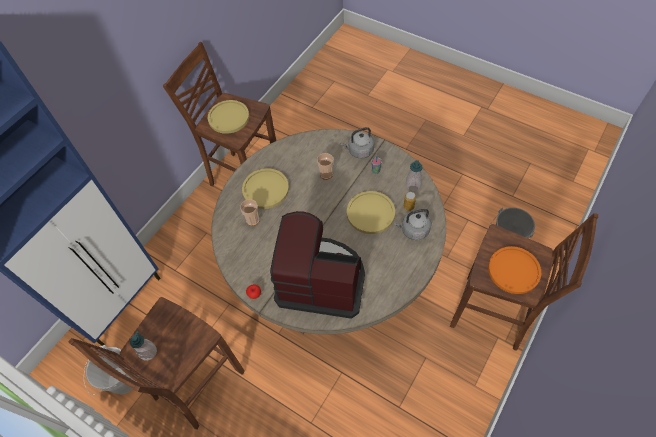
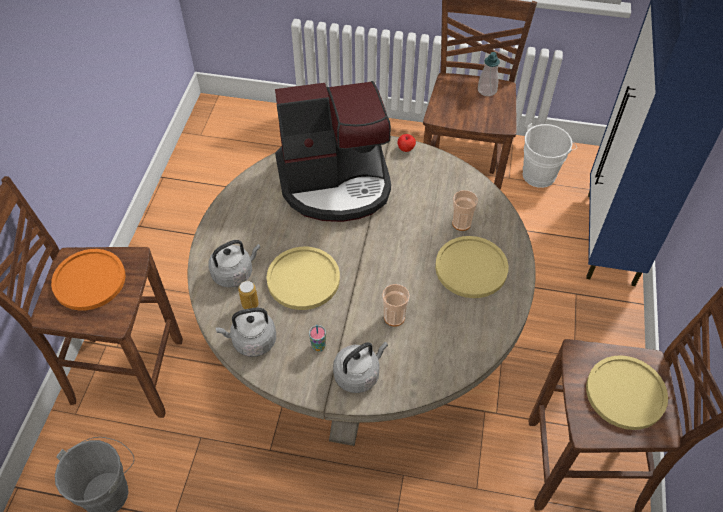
camera: 155 degrees right, 5 degrees down
soap dispenser [406,160,423,191] -> grey kettle [216,308,276,357]

